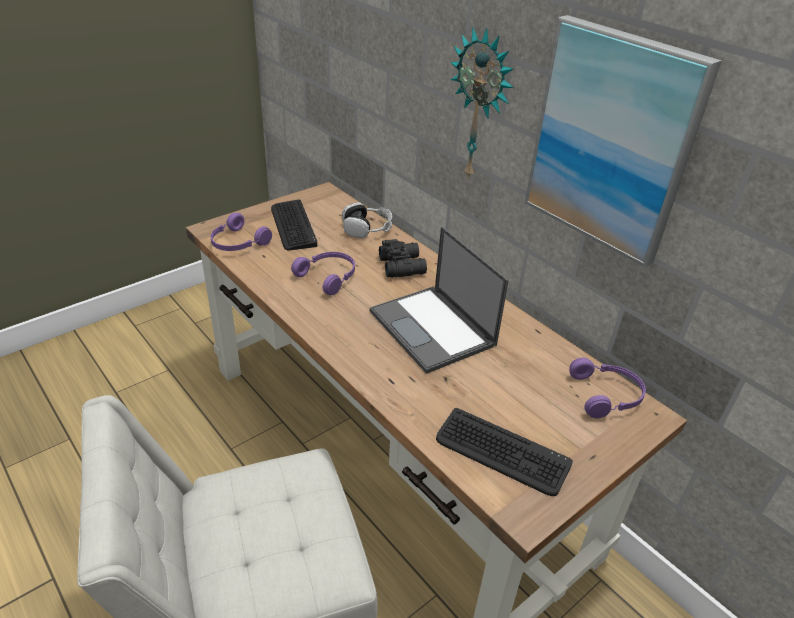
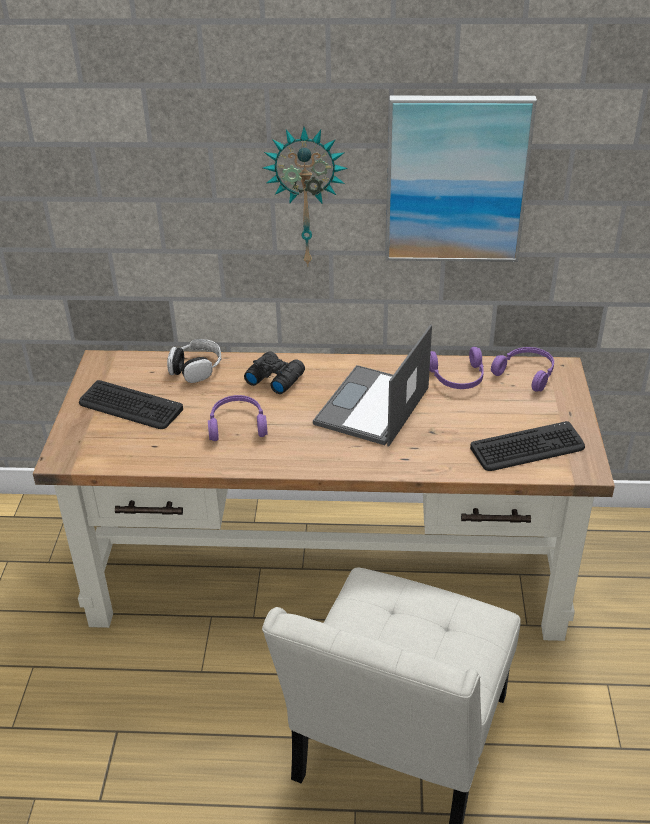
camera: 45 degrees left, 0 degrees up
purple headphones [210,213,272,251] -> purple headphones moved to [429,347,484,389]
laptop [370,227,509,374] -> laptop turned 105 degrees clockwise [313,324,432,447]

